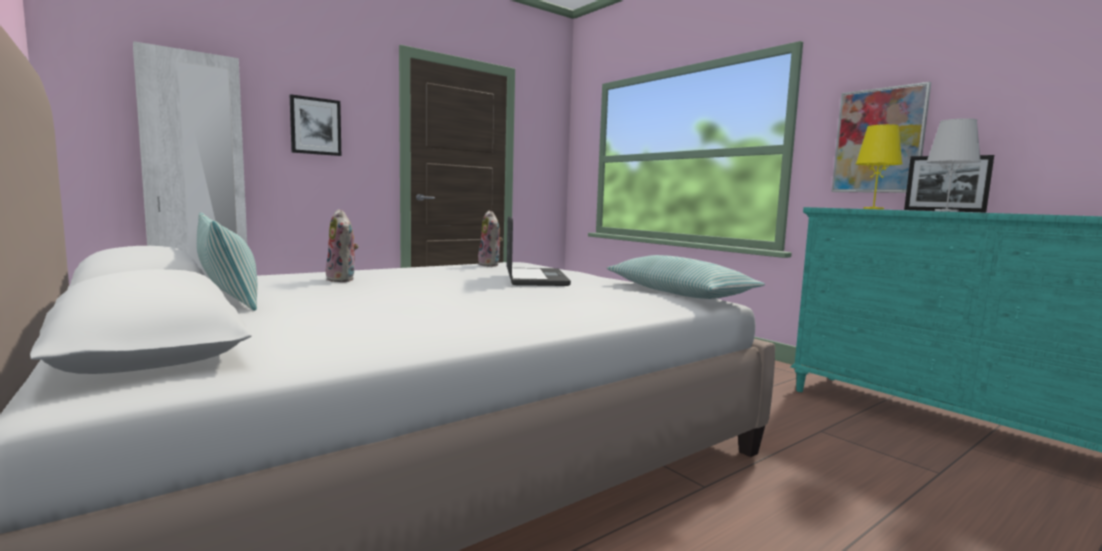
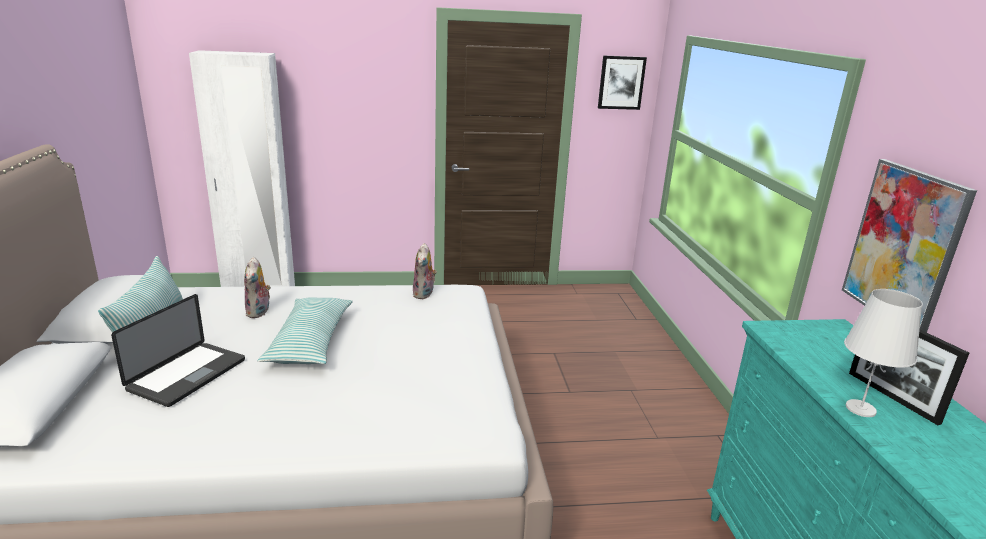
camera: 30 degrees right, 15 degrees up
picture [290,94,341,156] -> picture moved to [598,55,647,110]
laptop [507,216,571,286] -> laptop moved to [111,294,245,407]
pillow [607,255,765,299] -> pillow moved to [258,298,353,364]
yellow table lamp [856,124,903,209] -> none

